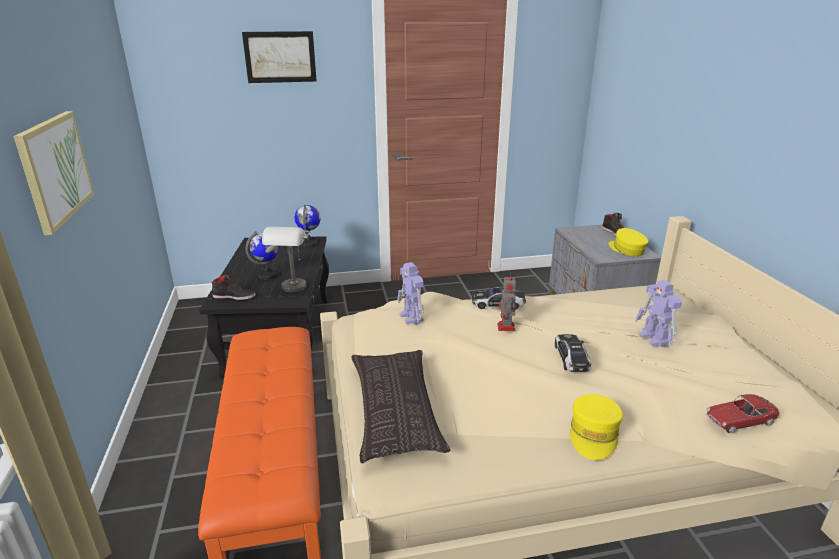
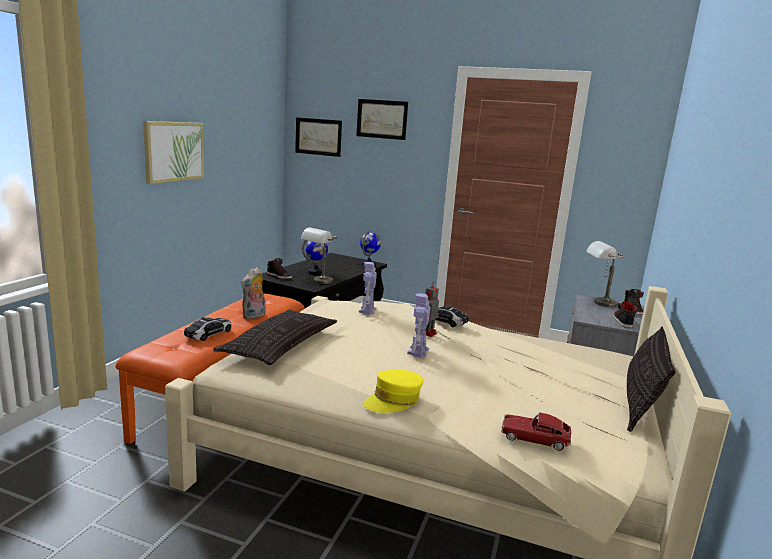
camera: 30 degrees right, 10 degrees down
toy car [555,334,591,372] -> toy car moved to [184,317,232,341]
yellow cap [608,228,649,257] -> black shoe [614,301,638,328]
toy robot [635,280,682,347] -> toy robot moved to [407,293,431,358]
none -> plush toy [241,267,266,319]
none -> picture [295,117,342,157]
none -> grey table lamp [586,241,625,307]
none -> pillow [627,327,676,432]

